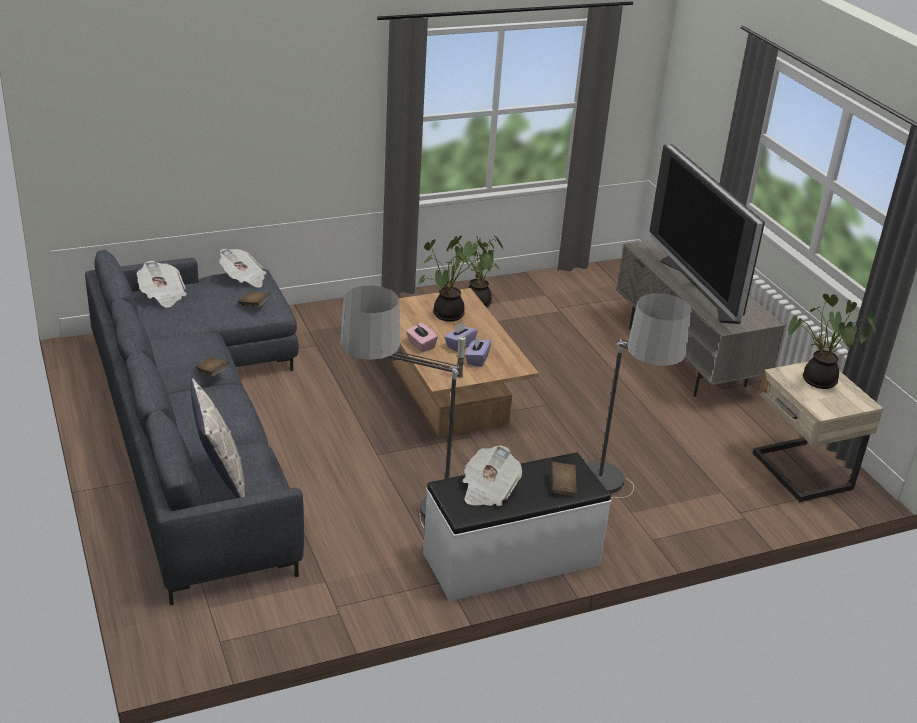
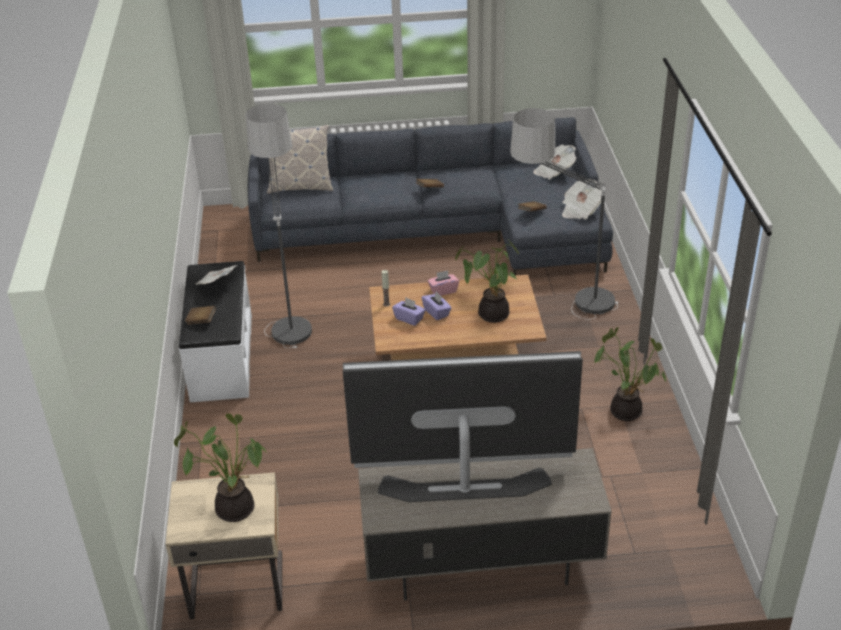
camera: 110 degrees right, 5 degrees up
floor lamp [586,293,692,498] -> floor lamp moved to [510,108,618,320]

